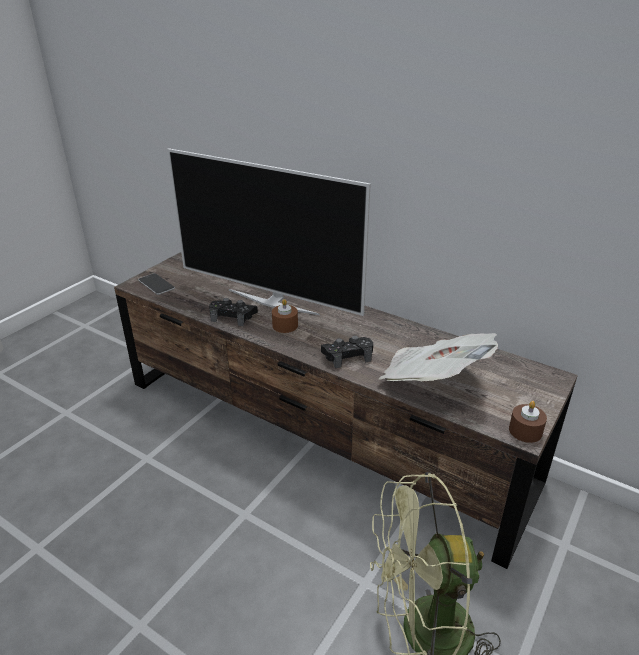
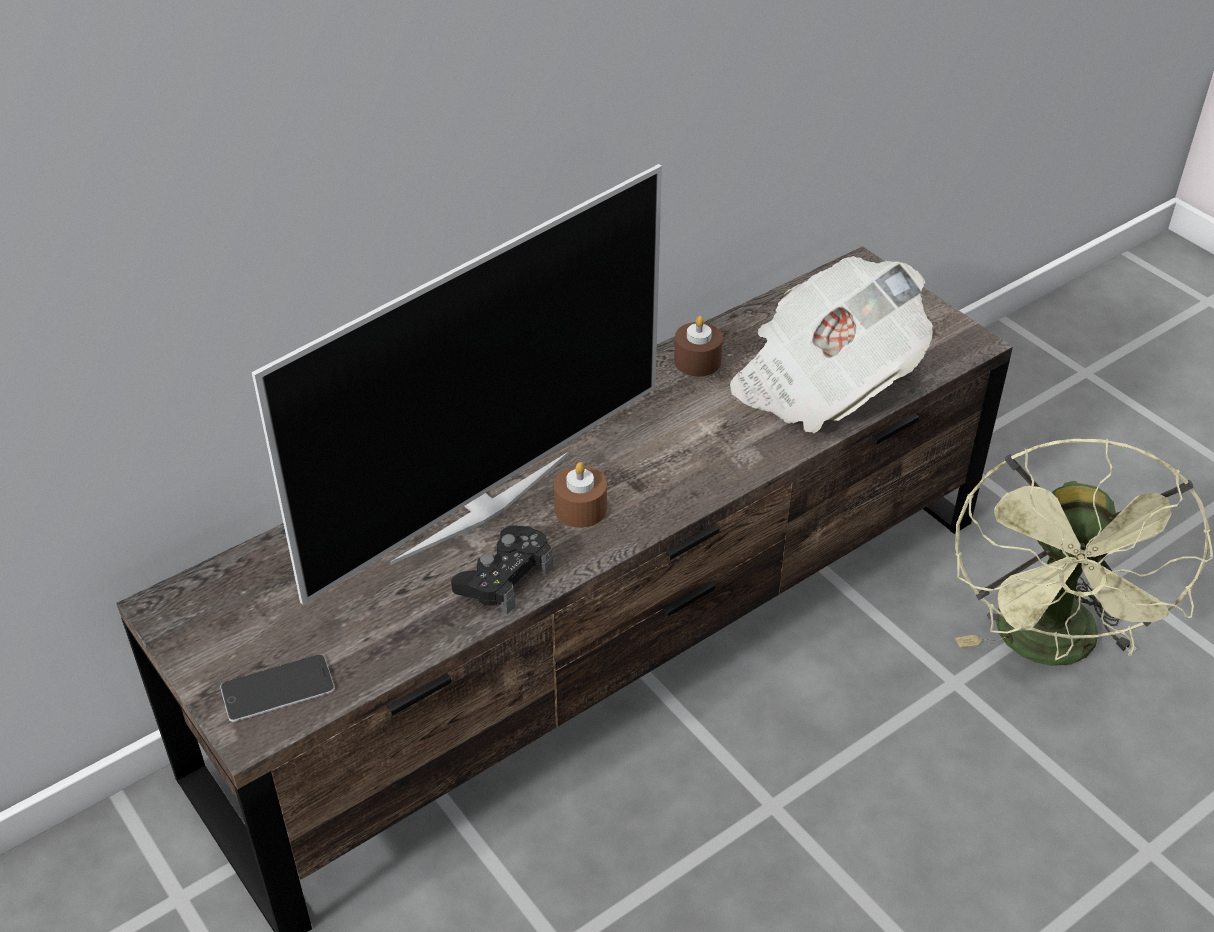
camera: 70 degrees left, 10 degrees up
black game controller [321,336,373,368] -> none
brown candle [509,401,547,443] -> brown candle moved to [674,316,723,377]

